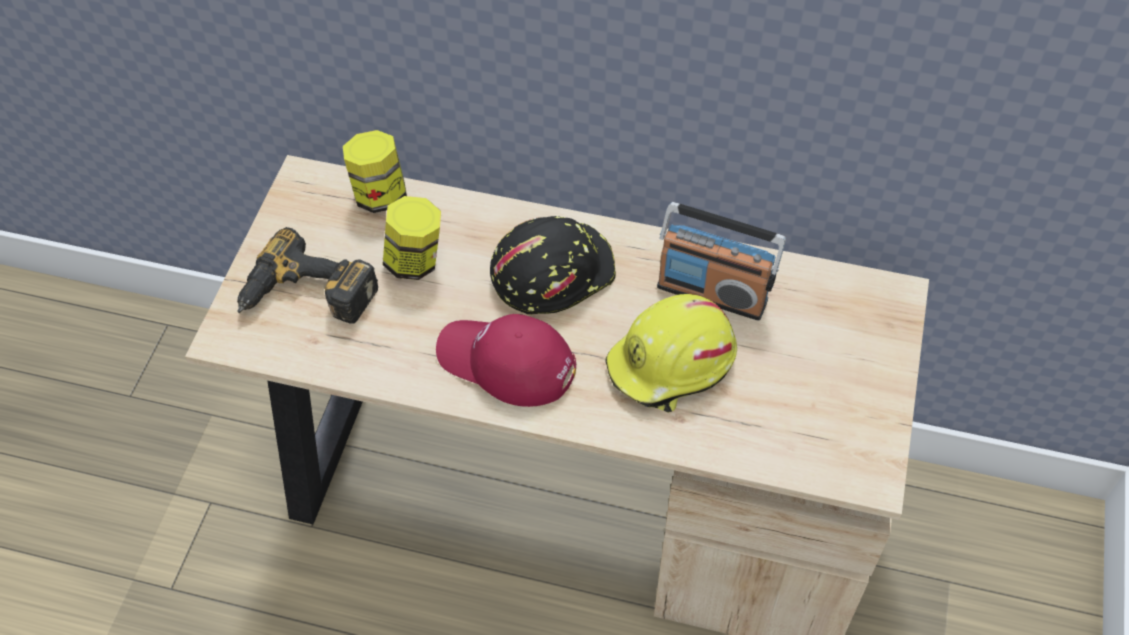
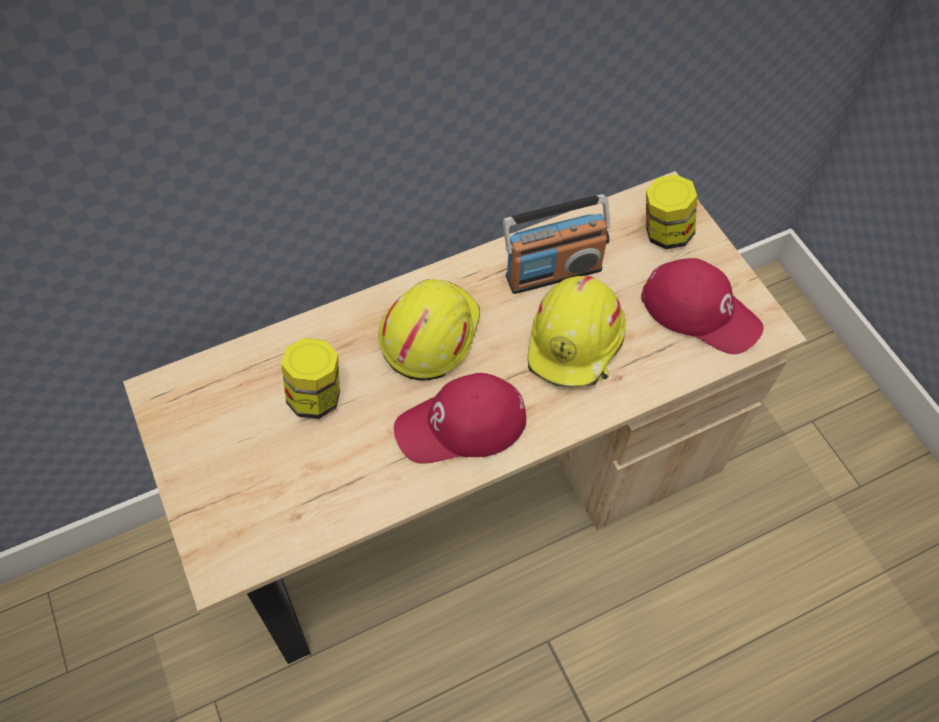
camera: 40 degrees left, 5 degrees up
power drill [237,227,378,324] -> none
jar [343,130,407,213] -> jar moved to [646,174,697,249]
black hard hat [490,216,616,315] -> yellow hard hat [378,279,480,381]
none -> red cap [641,258,764,354]

